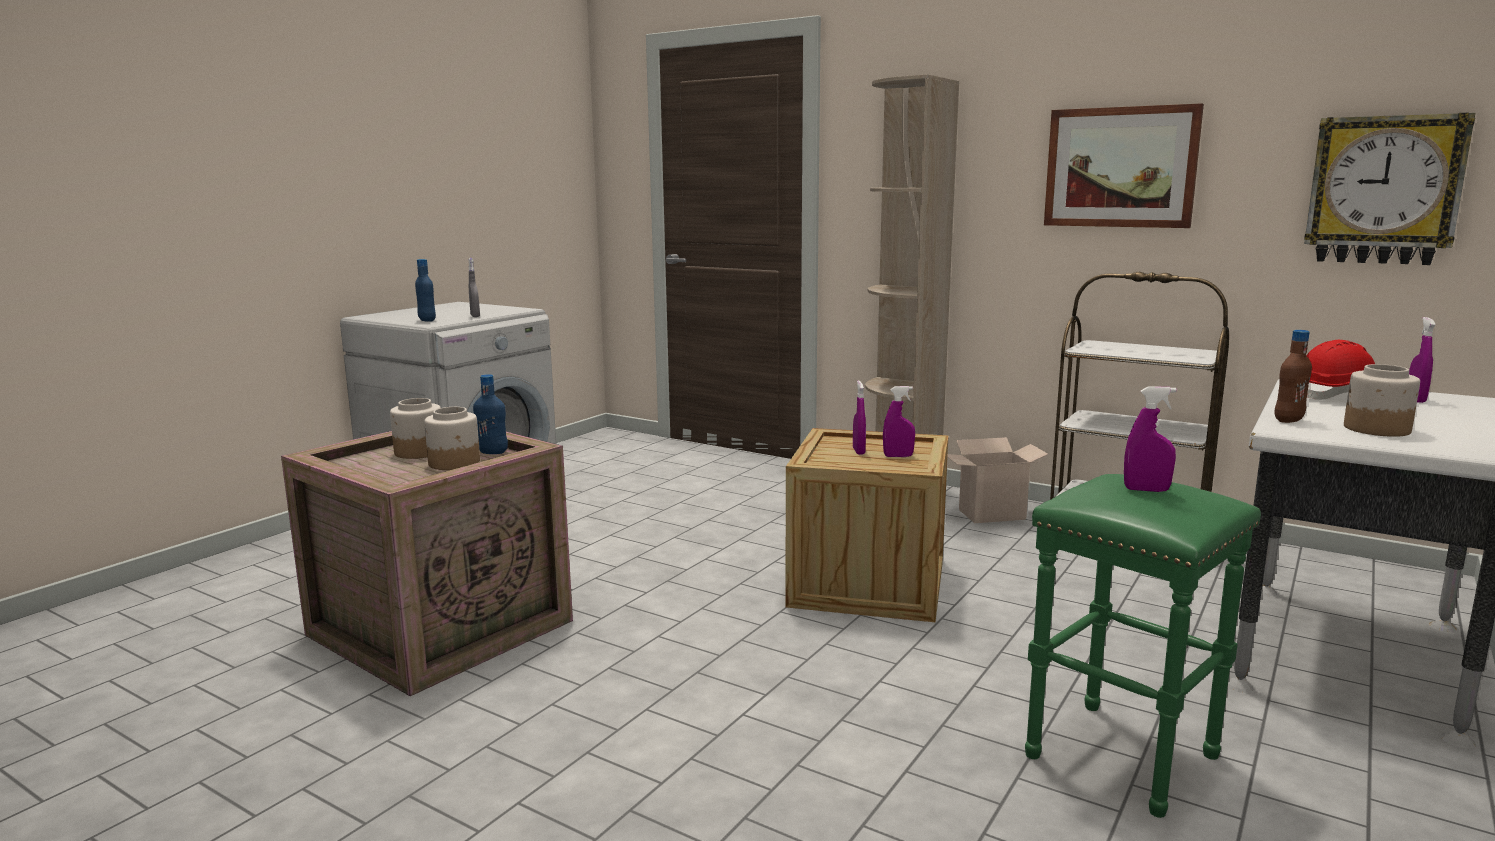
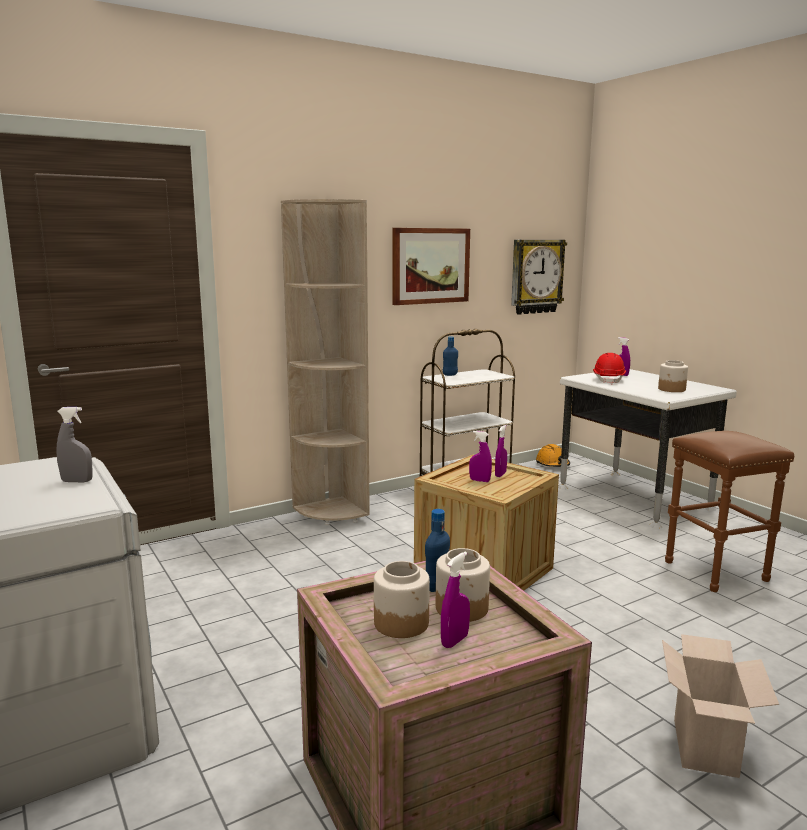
camera: 65 degrees left, 0 degrees up
blue bottle [415,259,436,322] -> blue bottle moved to [443,336,458,376]
cardboard box [947,437,1048,523] -> cardboard box moved to [662,634,779,778]
green stool [1025,474,1261,818] -> brown stool [665,431,794,592]
purple spray bottle [1124,386,1176,492] -> purple spray bottle moved to [441,551,470,648]
brown bottle [1274,330,1312,423] -> none
none -> orange hard hat [536,444,570,467]

